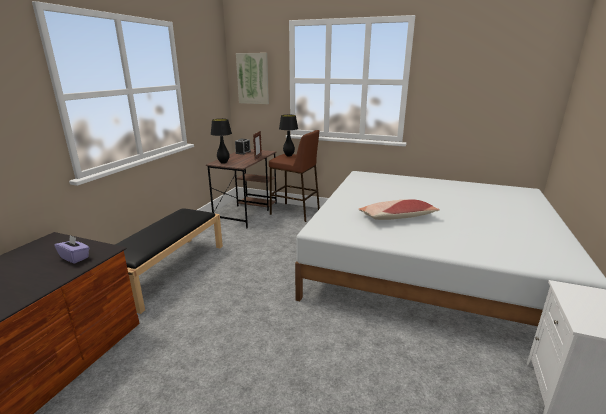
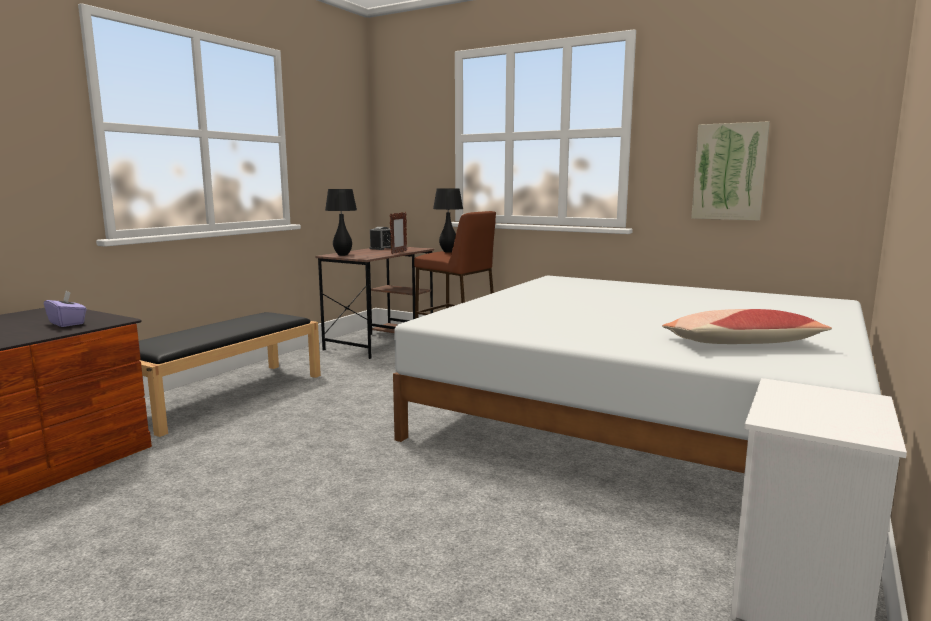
camera: 10 degrees right, 10 degrees down
picture [236,53,269,104] -> picture moved to [691,121,770,221]
pillow [358,199,440,220] -> pillow moved to [662,309,832,344]

